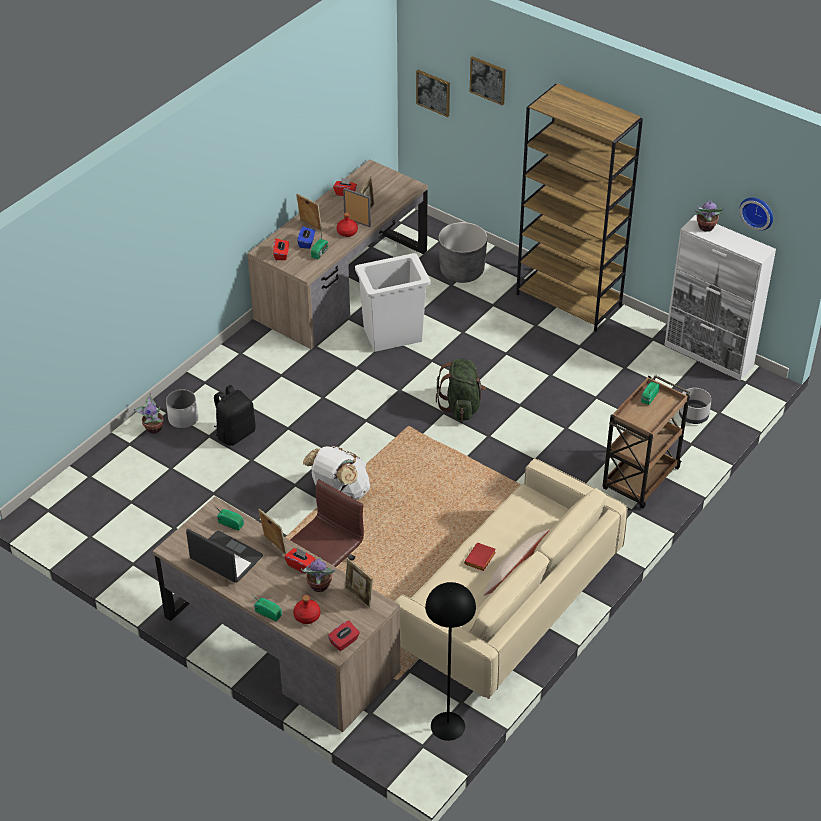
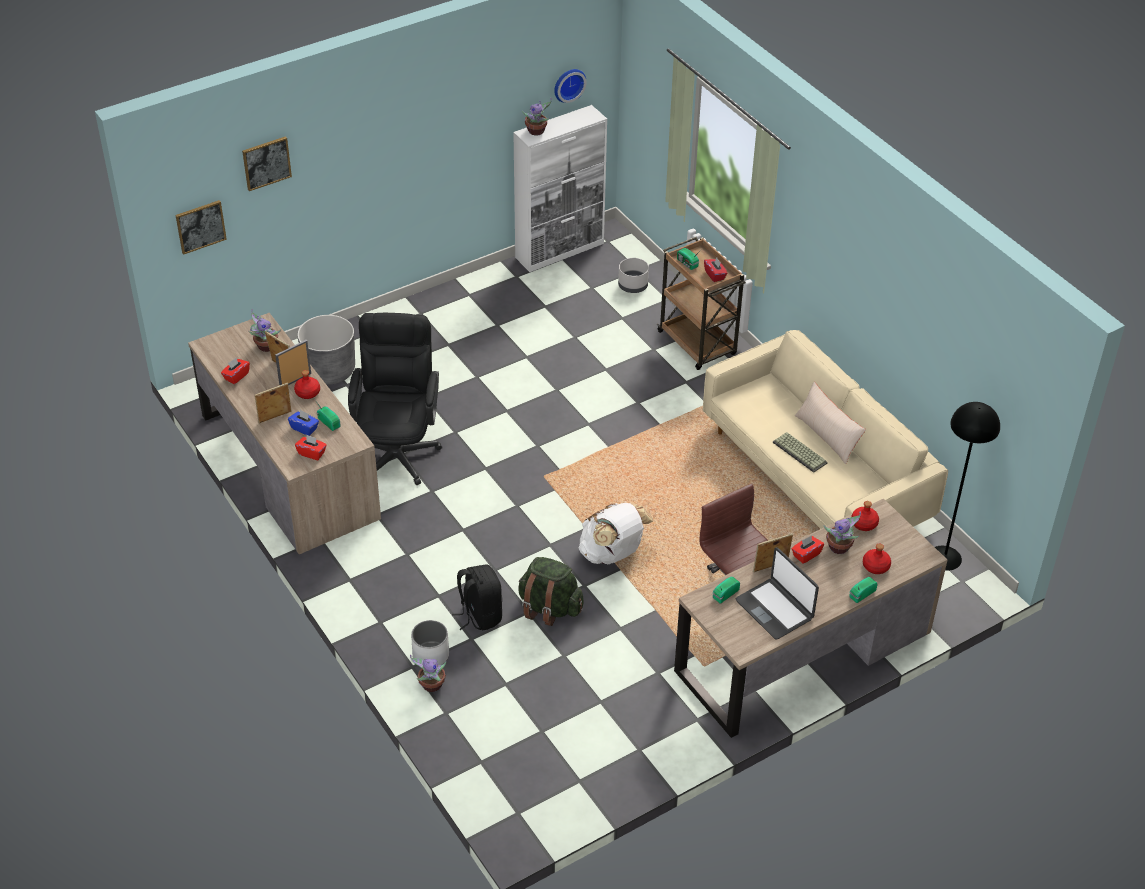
camera: 70 degrees left, 0 degrees up
laptop [186,529,263,582] -> laptop turned 90 degrees counterclockwise [736,547,819,640]
red tissue box [328,621,360,651] -> red tissue box moved to [704,258,728,282]
picture frame [345,558,373,608] -> red bottle [851,501,879,531]
white trash can [355,253,431,352] -> black office chair [348,313,442,485]
green backpack [436,359,486,421] -> green backpack moved to [518,557,583,626]
red book [464,543,496,571] -> keyboard [773,432,828,473]
brown bookcase [516,84,643,332] -> none
none -> potted plant [248,309,281,352]

